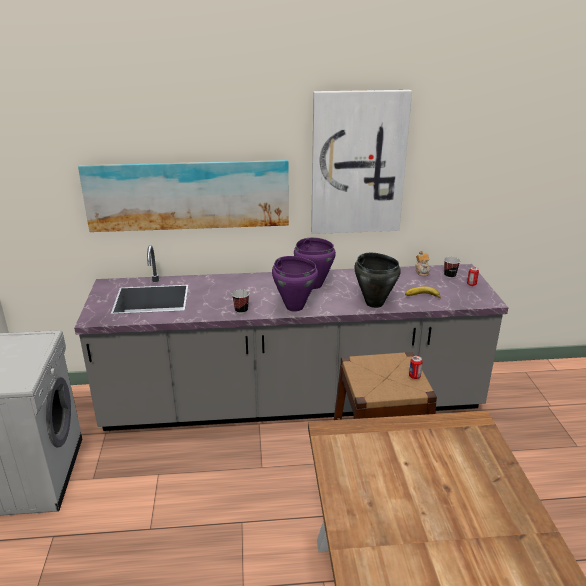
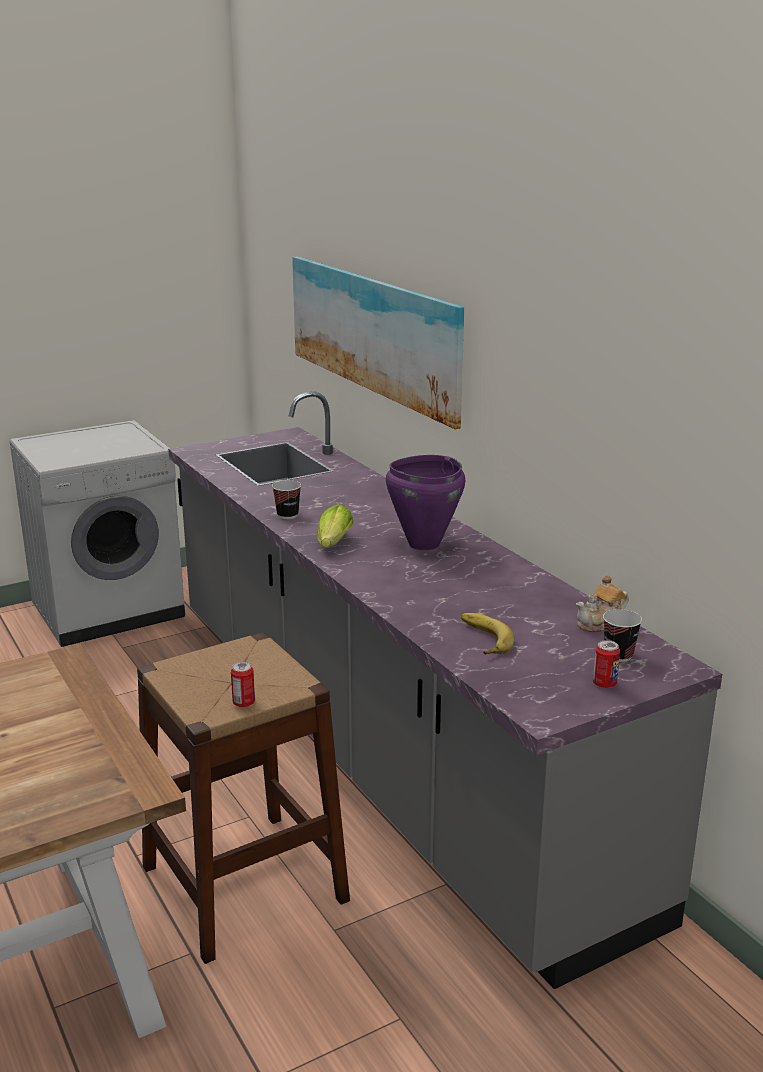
camera: 65 degrees right, 5 degrees down
purple cooking pot [272,256,318,312] -> lettuce [317,504,354,548]
picture [311,90,412,234] -> none
black cooking pot [354,253,401,308] -> none

